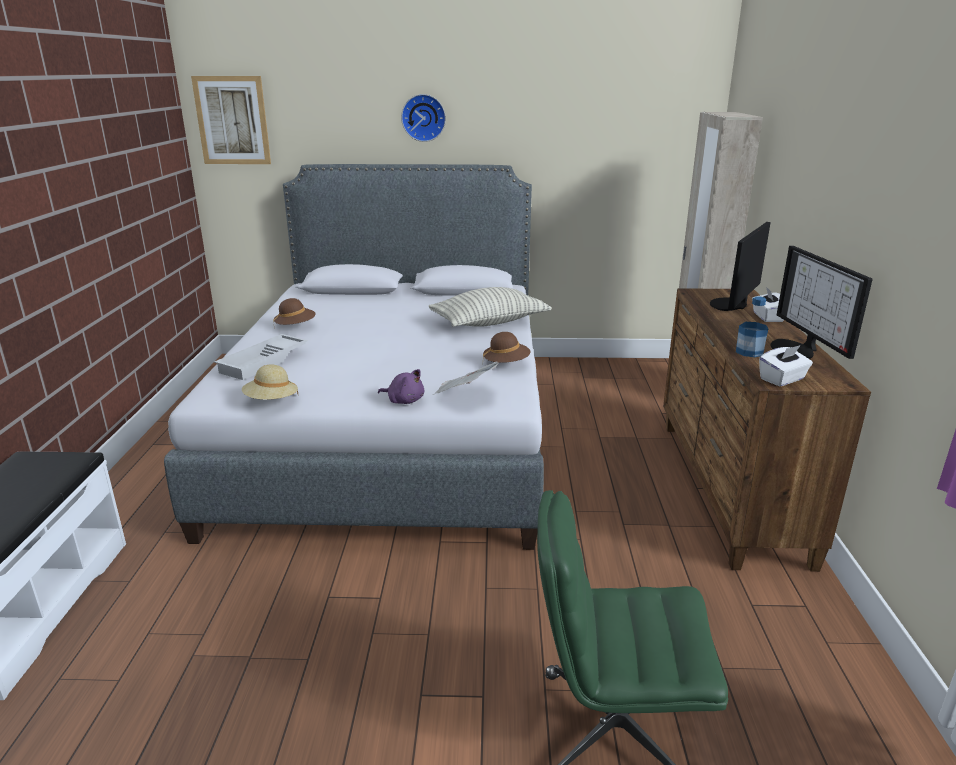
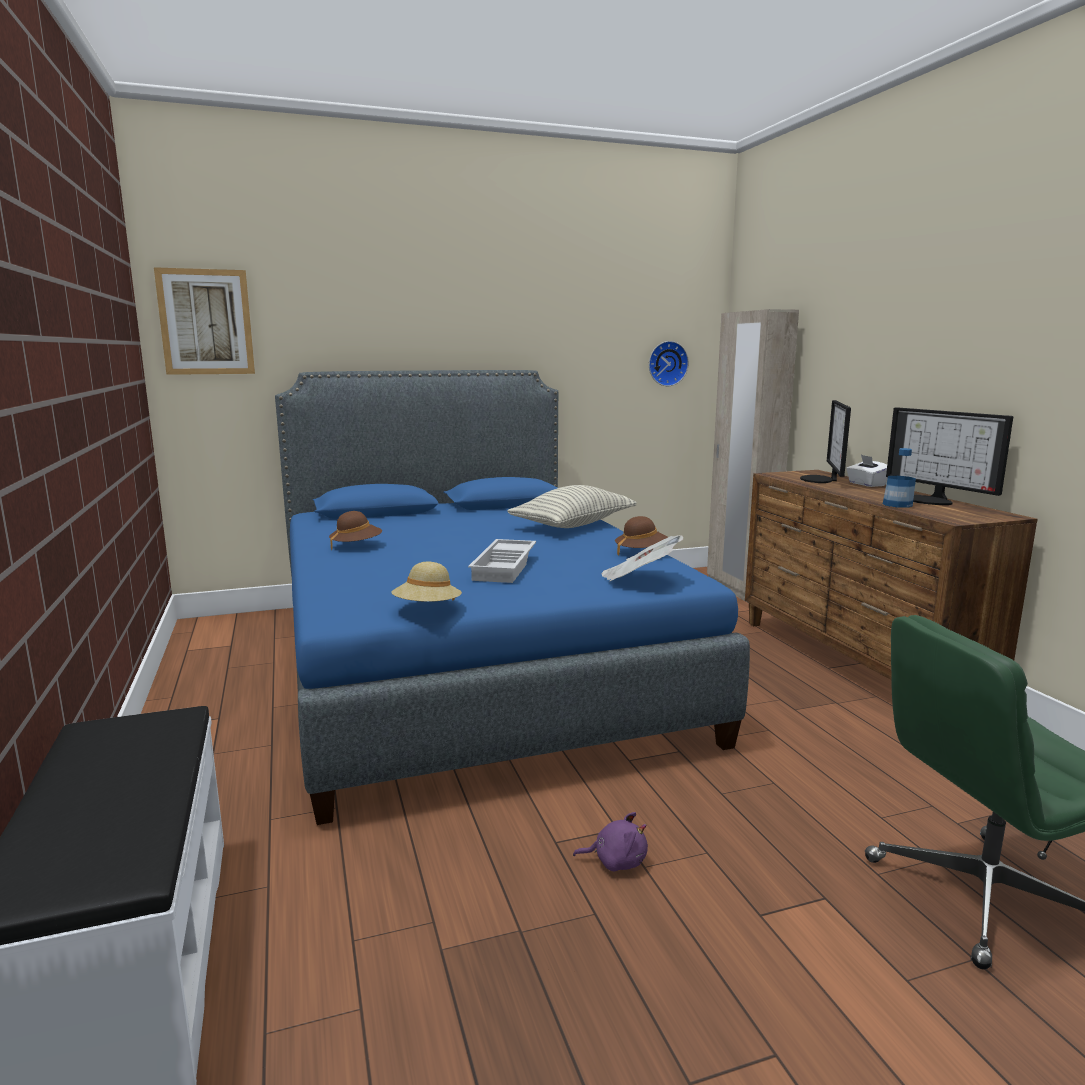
camera: 20 degrees left, 10 degrees down
grey bed [164,164,544,550] -> blue bed [275,370,750,825]
white tray [214,334,308,380] -> white tray moved to [468,539,536,583]
purple plush toy [378,369,424,404] -> purple plush toy moved to [573,812,648,872]
wall clock [401,94,446,142] -> wall clock moved to [649,341,689,386]
white tissue box [759,345,813,387] -> none

